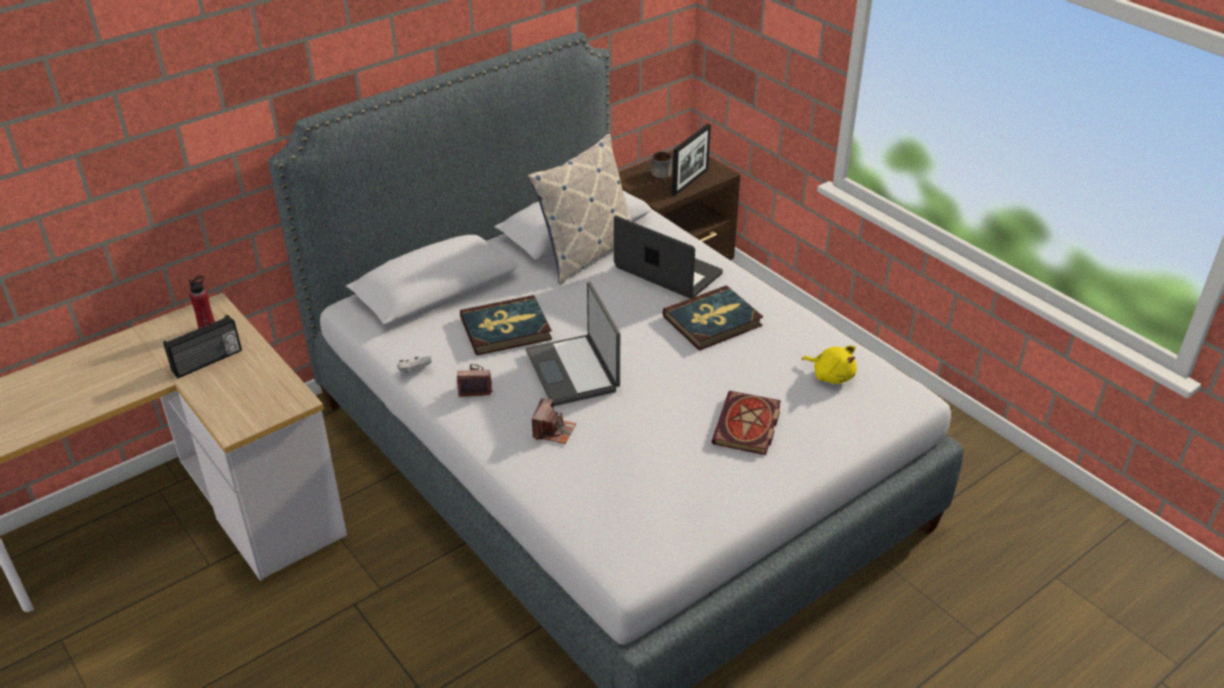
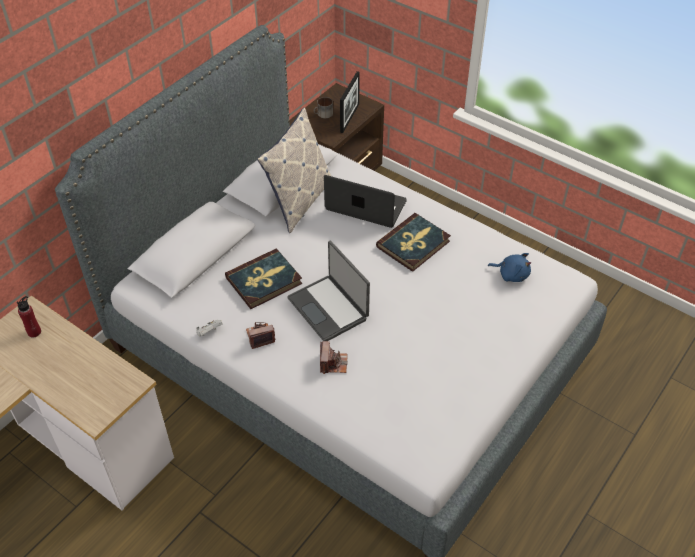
camera: 15 degrees left, 10 degrees up
radio [163,315,242,379] -> none
book [712,391,781,455] -> none
yellow plush toy [801,346,857,384] -> blue plush toy [488,253,531,282]

